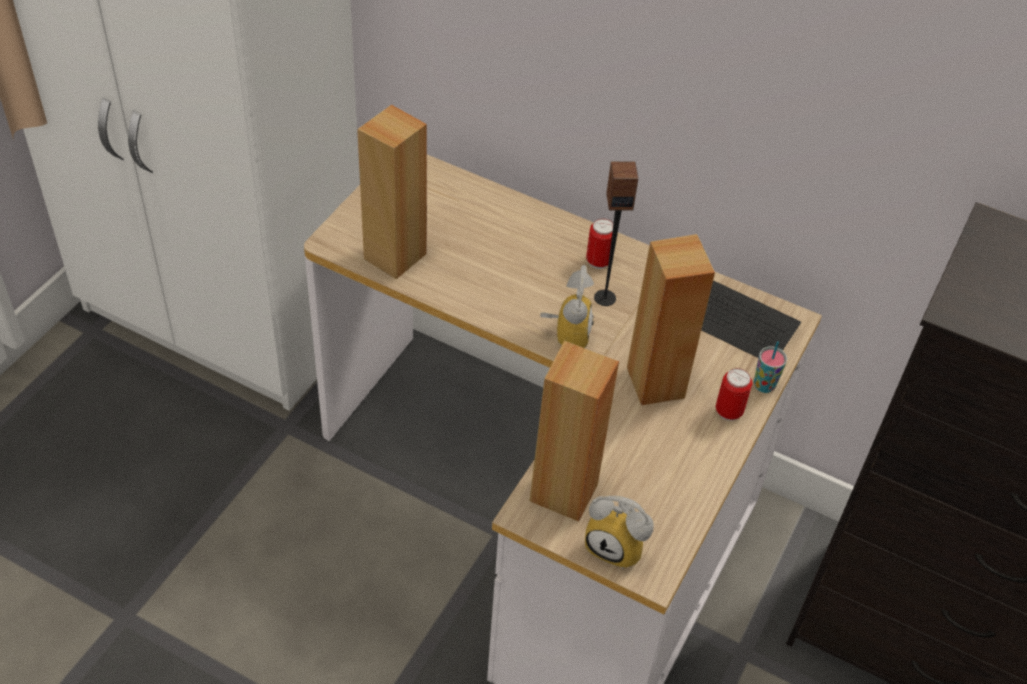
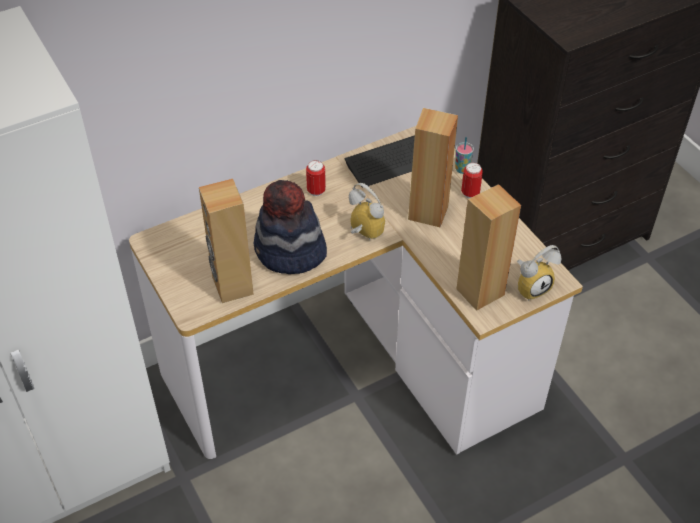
camera: 55 degrees left, 0 degrees up
speaker [594,161,638,306] -> none
none -> hat [254,180,327,274]

